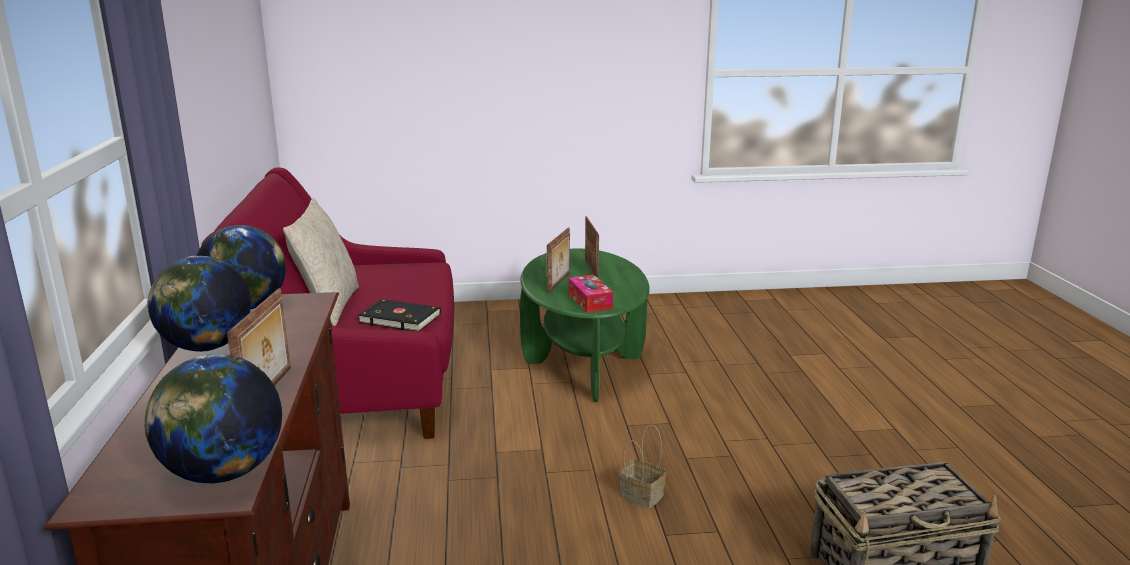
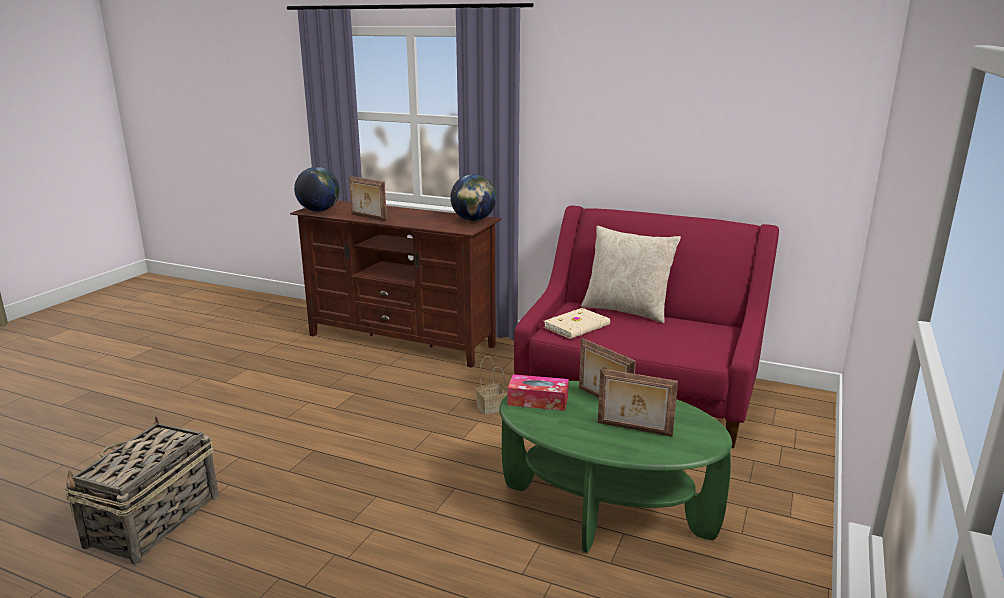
camera: 120 degrees right, 0 degrees up
globe [147,256,251,352] -> none
black book [358,299,441,331] -> beige book [544,308,610,339]
basket [618,425,666,508] -> basket moved to [476,356,508,415]

